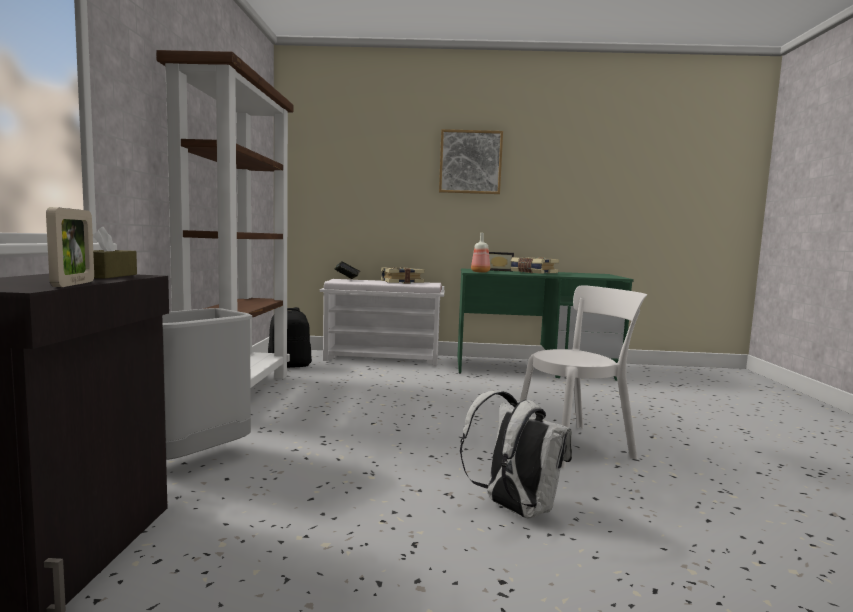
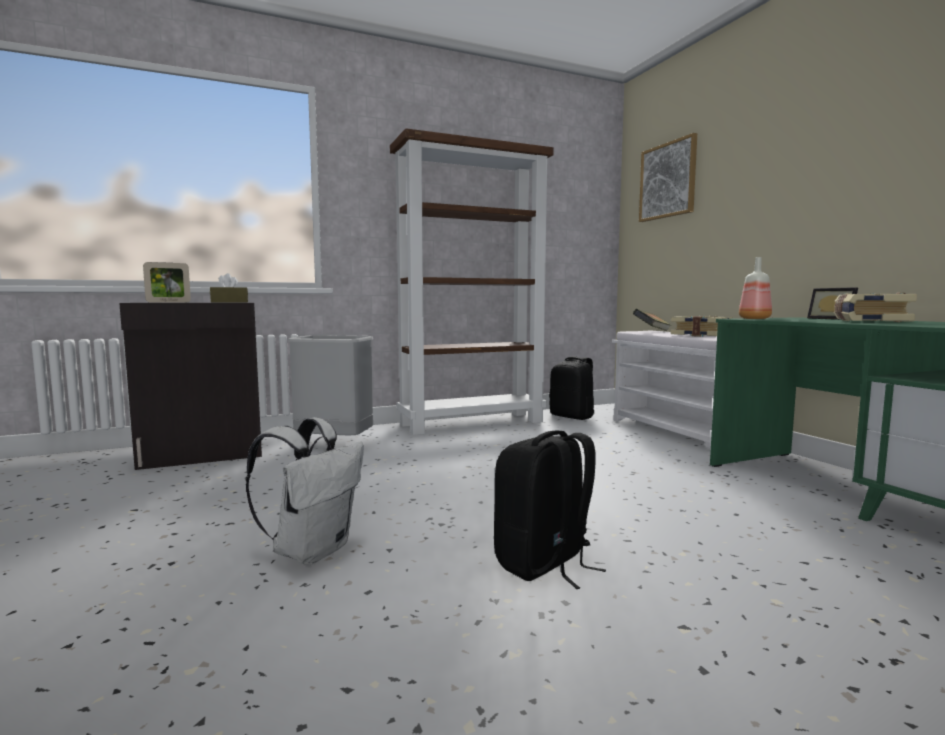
camera: 65 degrees right, 0 degrees up
picture [439,129,503,194] -> picture moved to [639,133,697,222]
white chair [520,285,647,468] -> black backpack [494,431,606,589]

